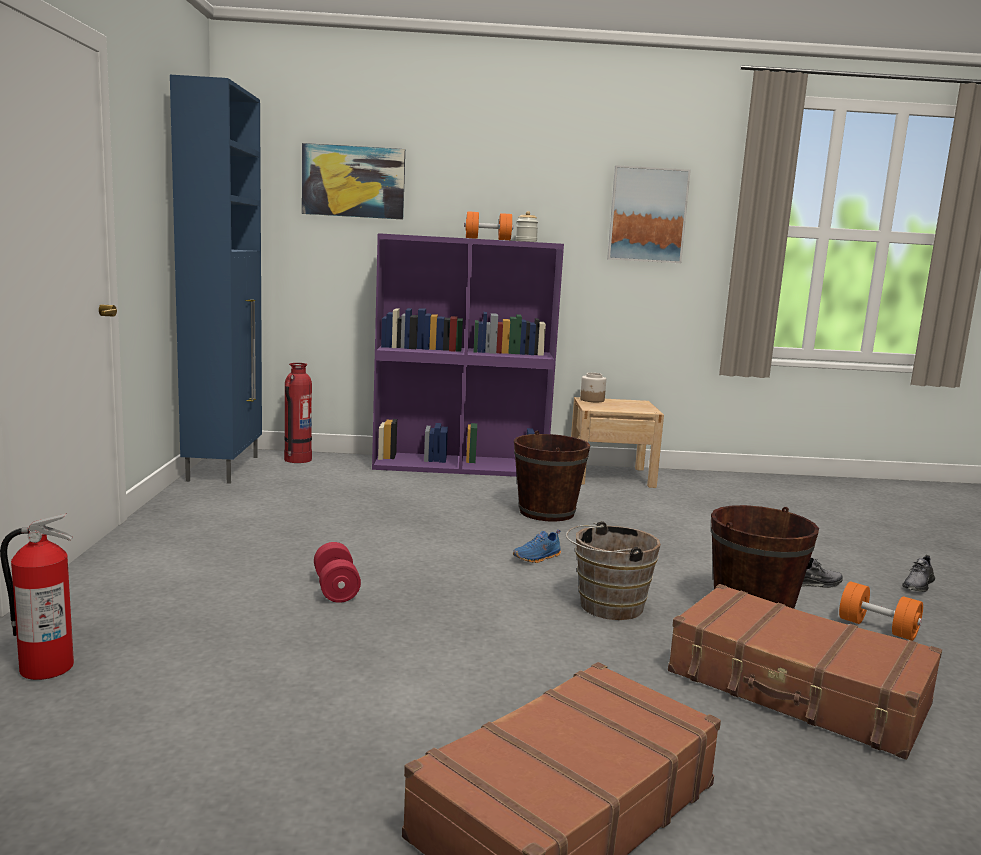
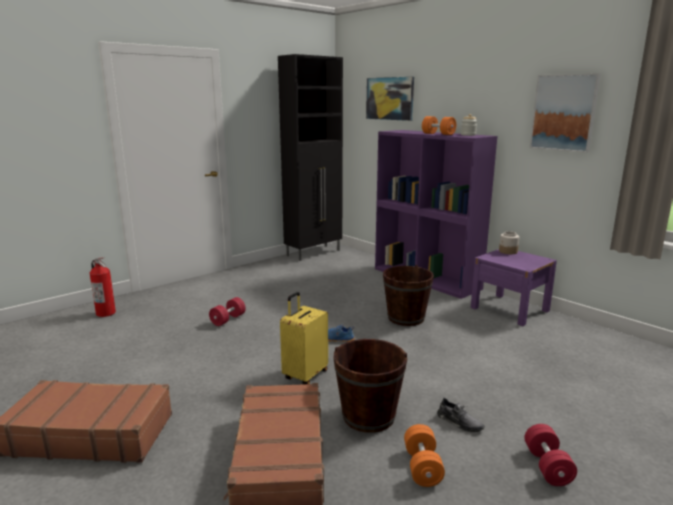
camera: 50 degrees right, 5 degrees up
blue cabinet [170,75,262,484] -> black cabinet [278,54,343,261]
fire extinguisher [284,363,312,463] -> none
brown bucket [566,521,661,620] -> yellow suitcase [280,292,328,384]
beige nightstand [571,397,664,488] -> purple nightstand [471,249,557,326]
grey shoe [902,555,935,592] -> red dumbbell [524,424,577,486]

